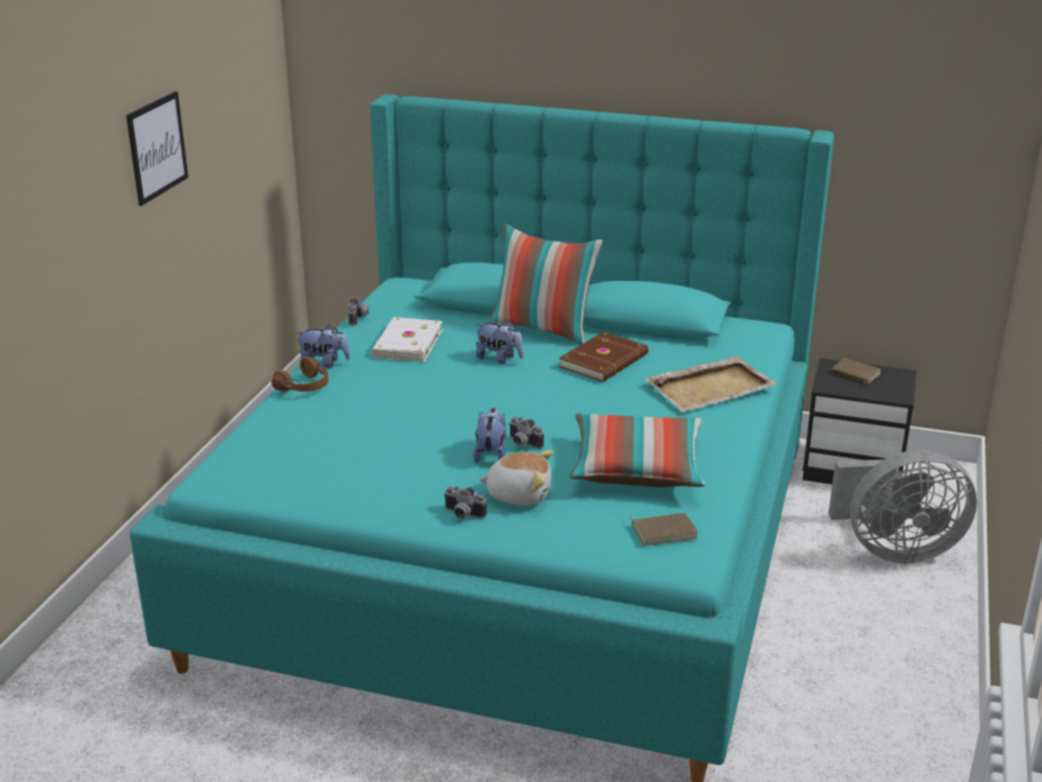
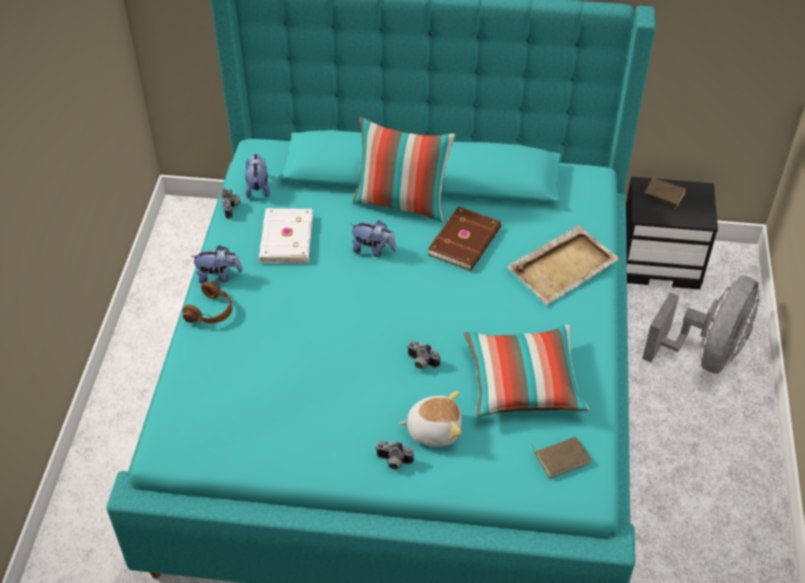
camera: 10 degrees left, 20 degrees up
picture [126,91,188,206] -> none
plush toy [473,408,506,463] -> plush toy moved to [245,154,270,198]
grey fan [828,450,977,563] -> grey fan turned 45 degrees counterclockwise [642,276,759,374]

